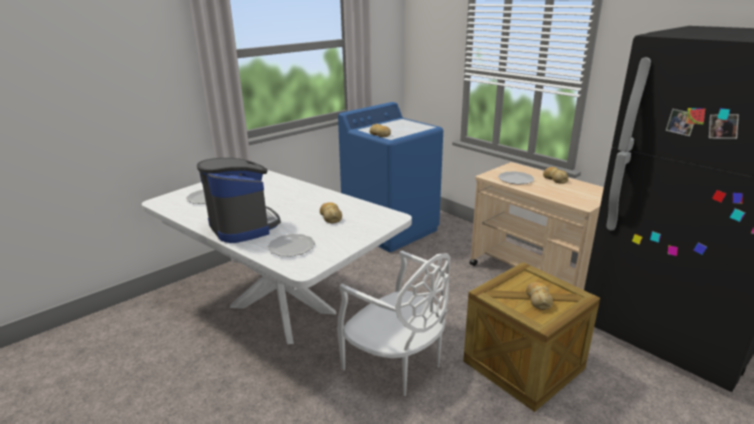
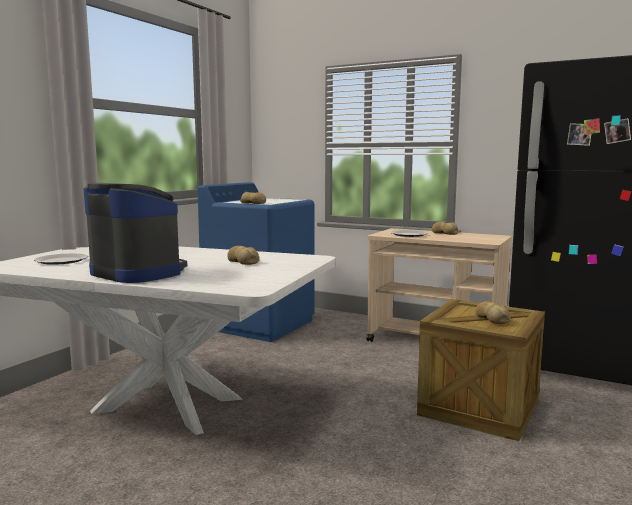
camera: 20 degrees left, 15 degrees down
plate [268,234,315,257] -> none
white chair [337,251,451,396] -> none

